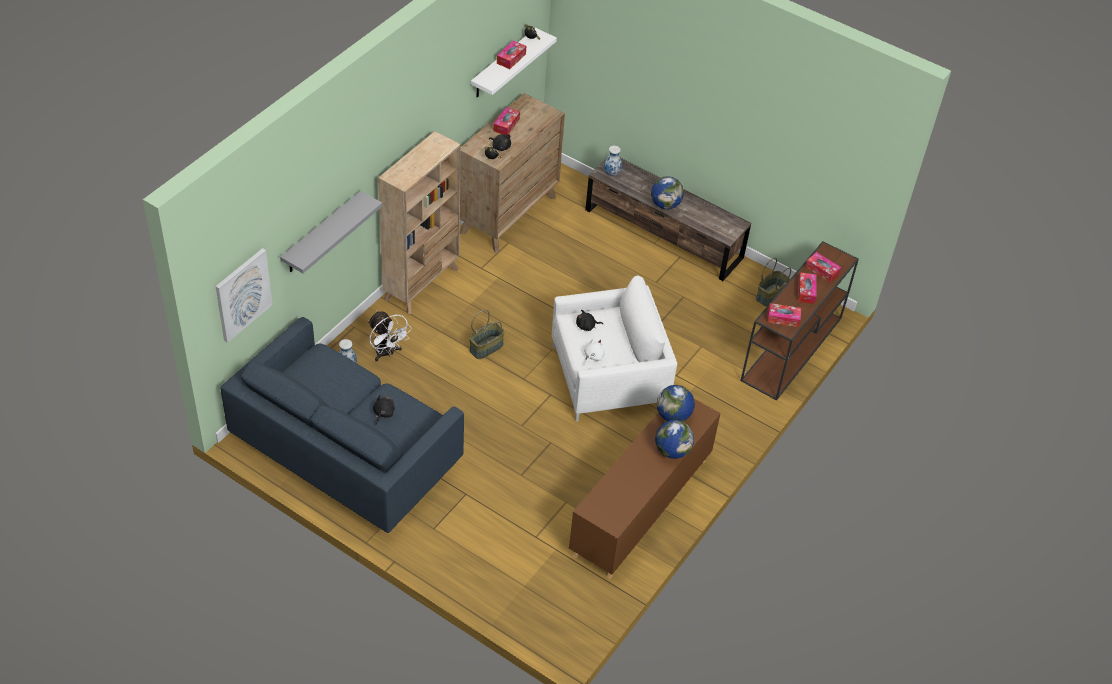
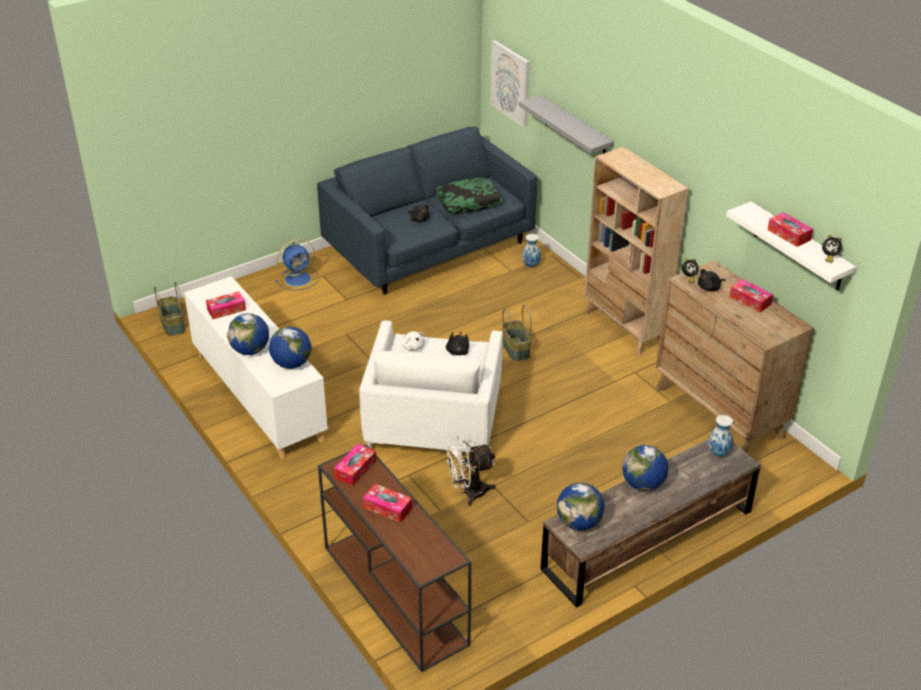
camera: 115 degrees right, 10 degrees down
white fan [368,311,412,362] -> white fan moved to [445,434,496,506]
brown cabinet [569,399,721,579] -> white cabinet [184,276,328,459]
basket [756,258,791,307] -> basket moved to [154,282,185,336]
tissue box [805,252,841,283] -> tissue box moved to [206,291,246,319]
none -> blue fan [275,239,319,291]
none -> pillow [434,178,503,214]
none -> globe [557,482,605,530]

